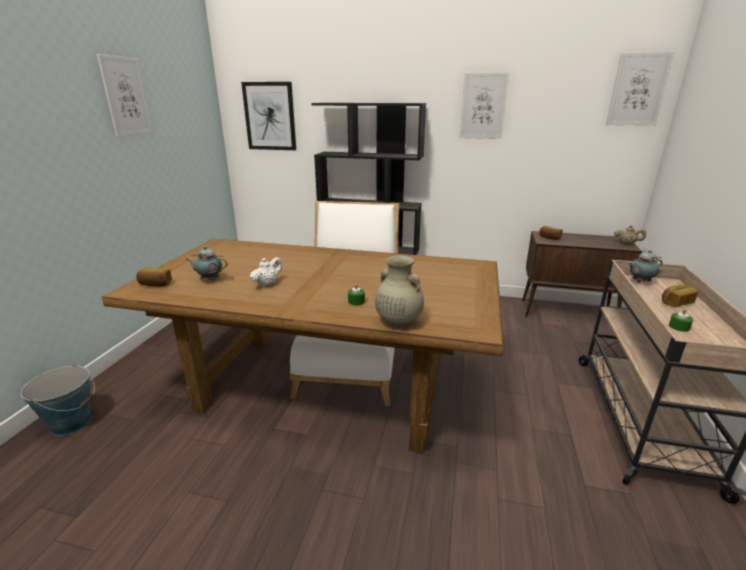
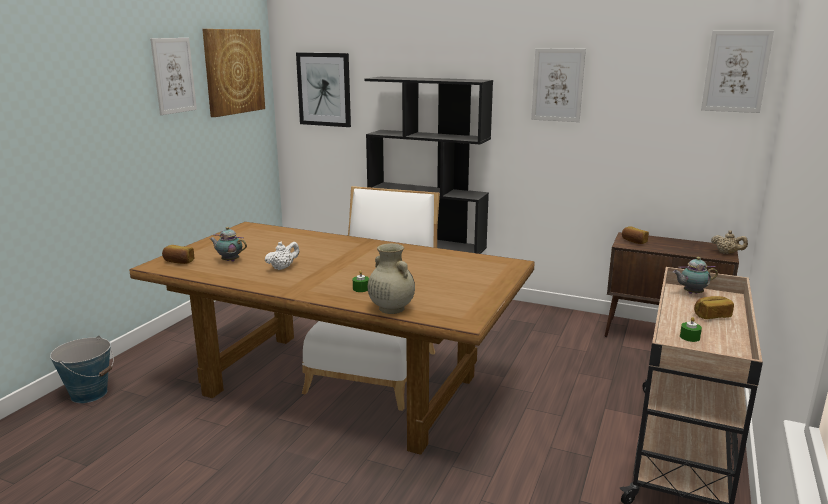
camera: 10 degrees right, 5 degrees down
none -> picture [202,29,265,117]

